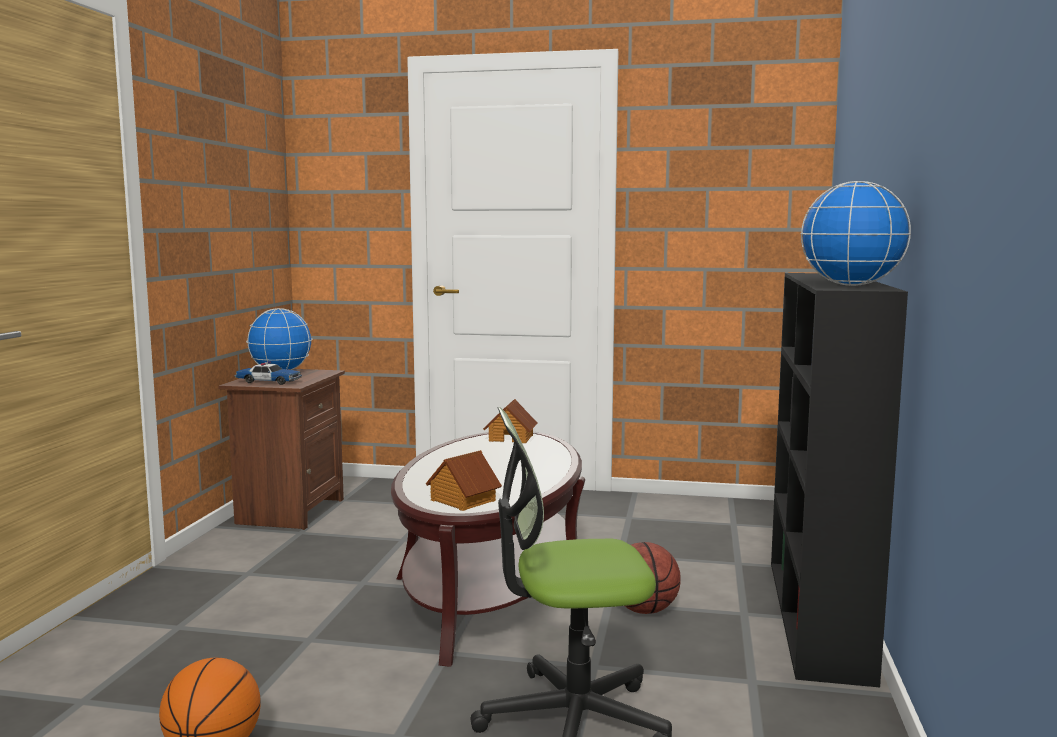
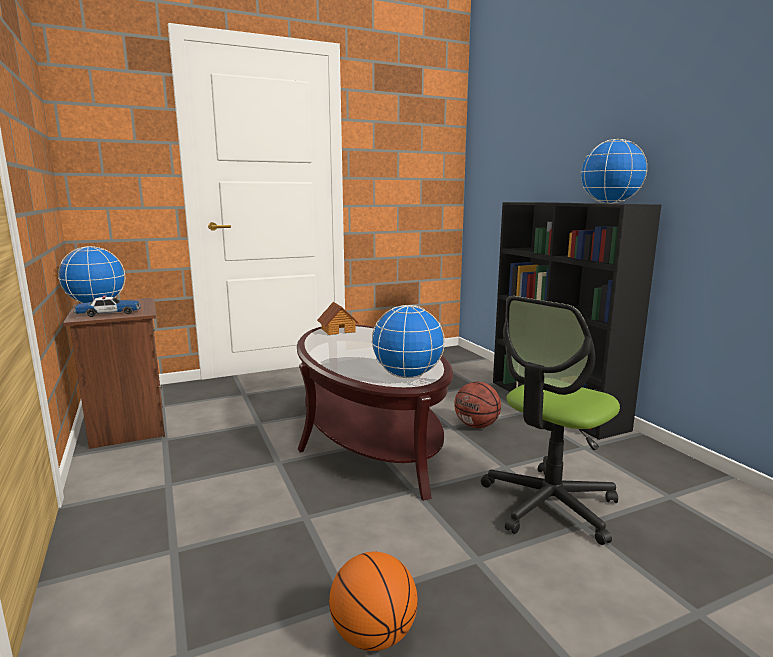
camera: 35 degrees left, 5 degrees up
toy house [426,450,502,511] -> globe [371,305,445,378]

